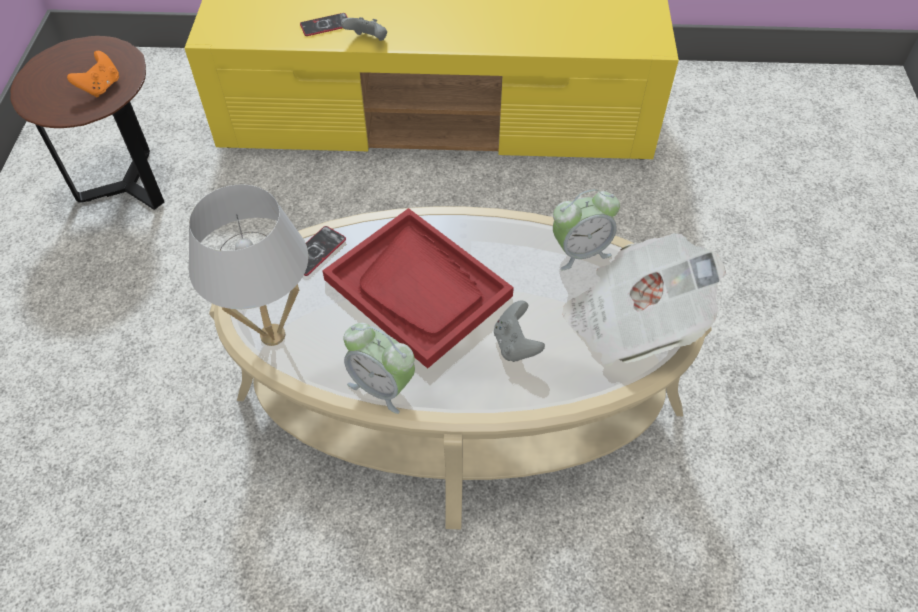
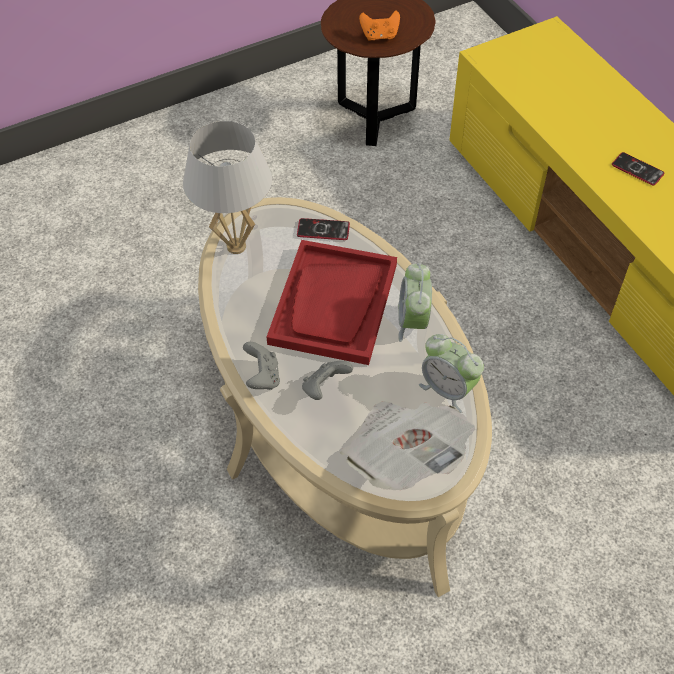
camera: 60 degrees right, 0 degrees up
phone [300,13,348,36] -> phone moved to [612,152,665,186]
grey game controller [341,17,387,41] -> grey game controller moved to [243,342,280,390]
alarm clock [344,323,415,414] -> alarm clock moved to [398,263,432,342]

